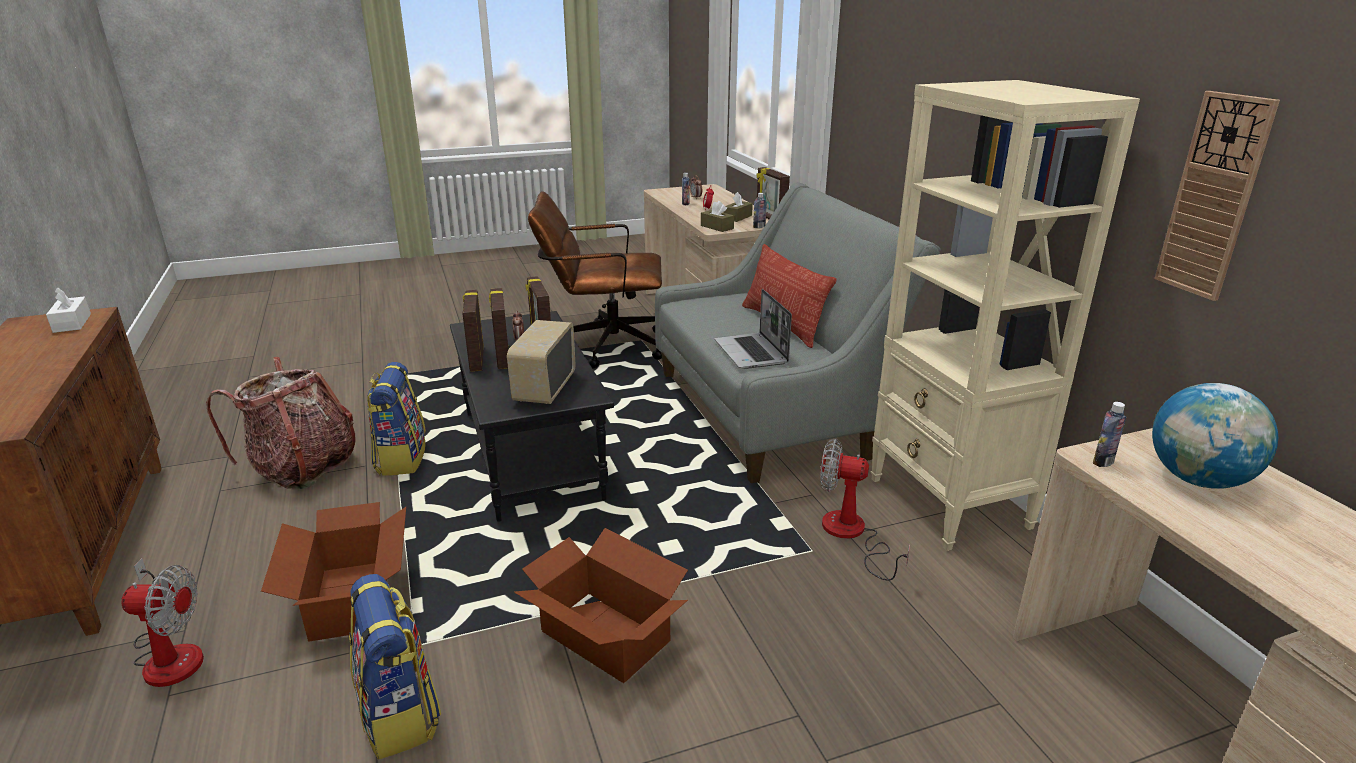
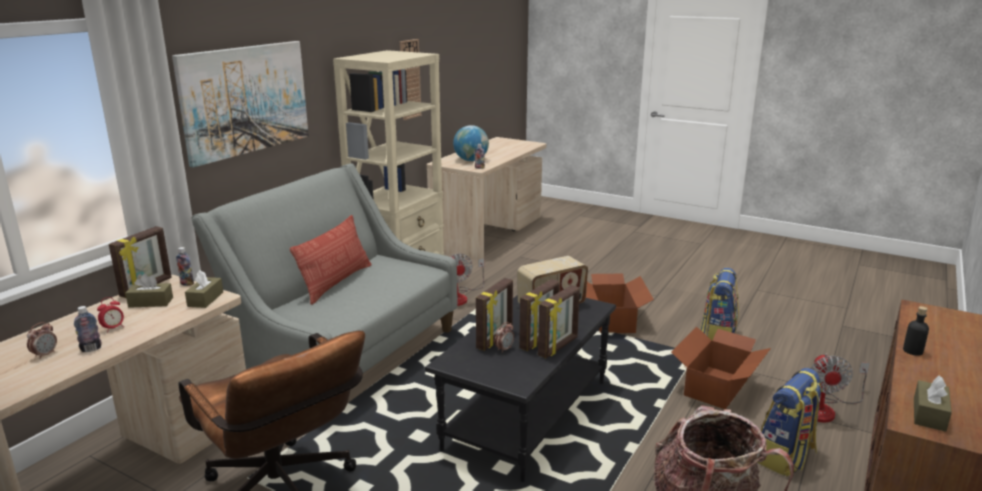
camera: 130 degrees left, 5 degrees down
white tissue box [46,287,91,333] -> brown tissue box [914,376,952,432]
fan [121,558,204,687] -> fan turned 135 degrees counterclockwise [810,354,870,423]
backpack [367,362,426,476] -> backpack moved to [757,368,822,477]
laptop [715,289,792,369] -> none
none -> picture [172,41,309,167]
none -> black bottle [903,306,929,356]

